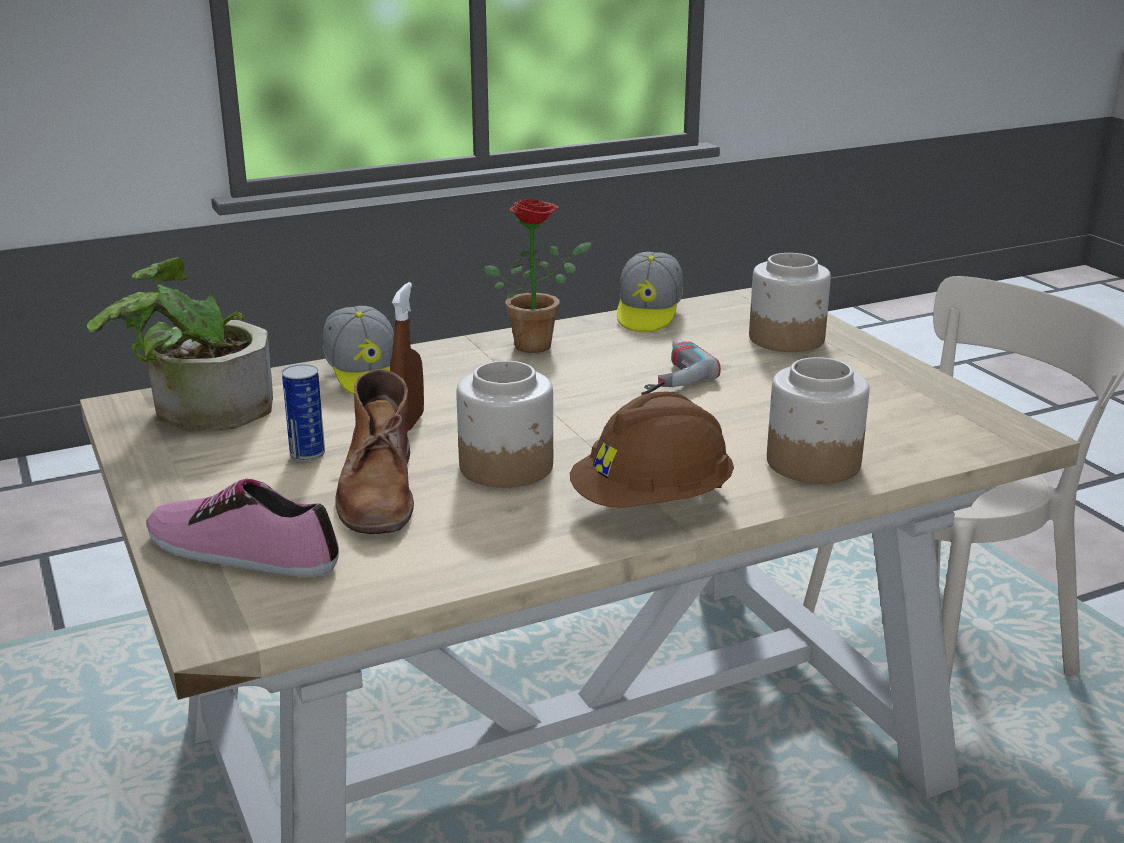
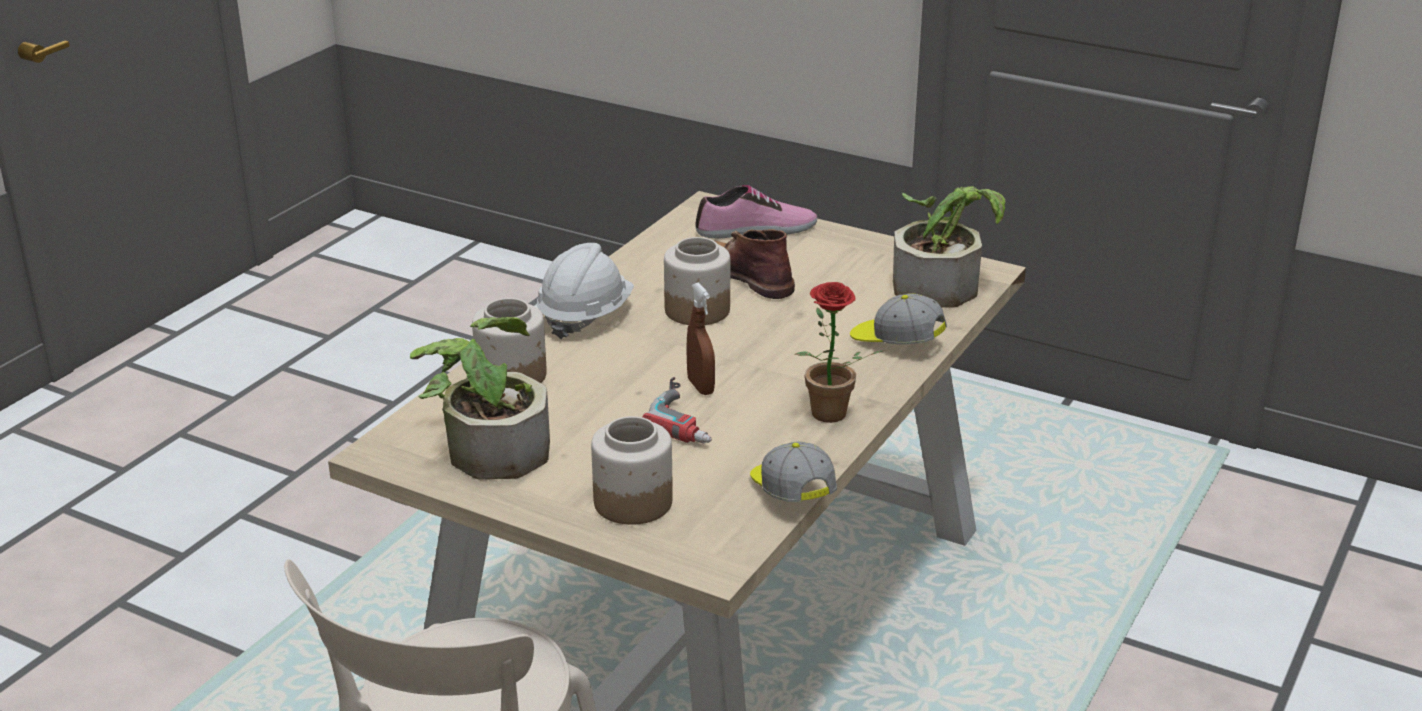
camera: 145 degrees right, 5 degrees up
can [282,364,325,462] -> none
brown spray bottle [390,282,424,431] -> brown spray bottle moved to [687,282,715,395]
brown hard hat [570,392,734,508] -> white hard hat [537,243,634,339]
none -> potted plant [410,317,550,479]

